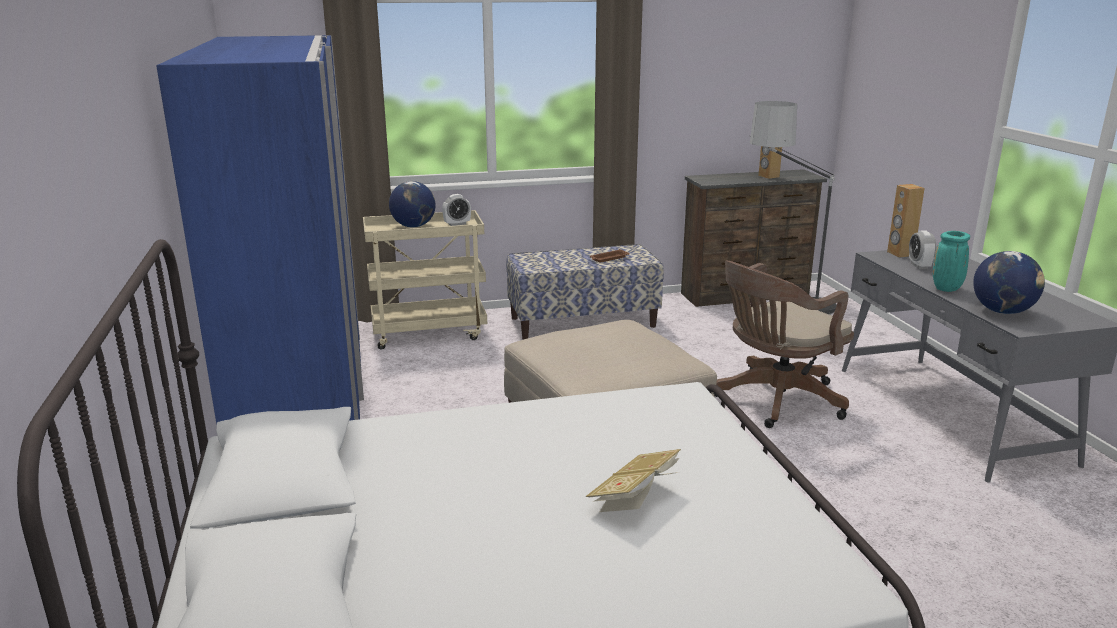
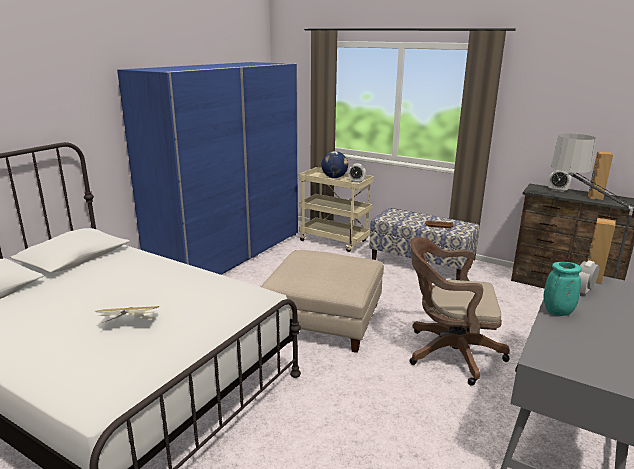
camera: 45 degrees right, 0 degrees up
globe [973,251,1045,314] -> none
none -> alarm clock [548,170,571,192]

